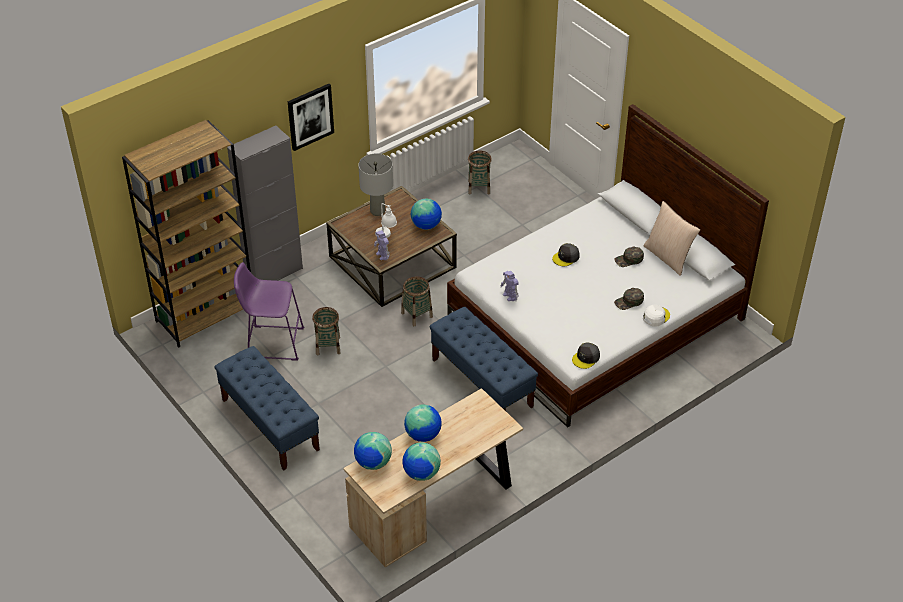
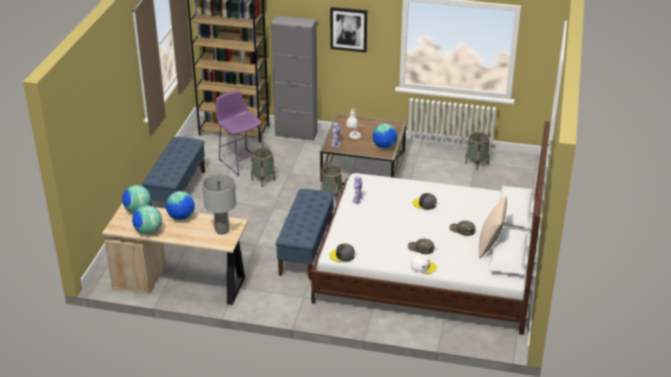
camera: 50 degrees right, 10 degrees down
grey table lamp [358,154,393,216] -> grey table lamp moved to [202,174,236,235]

